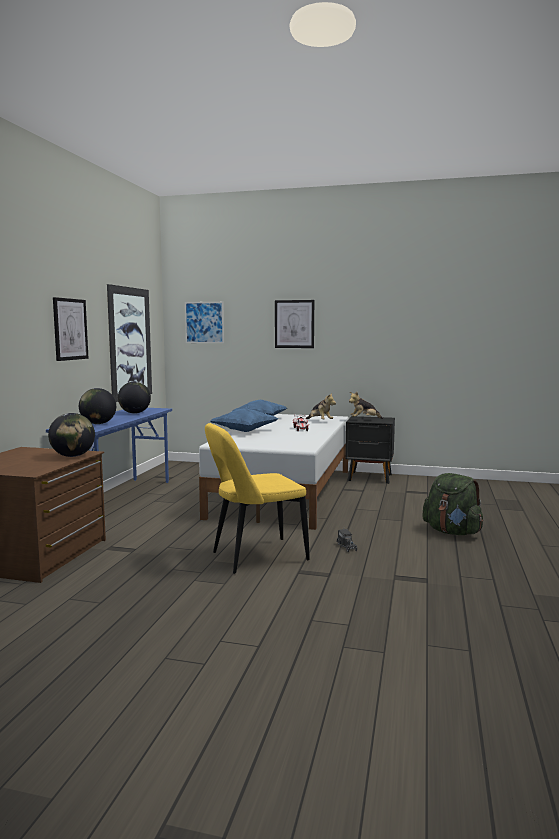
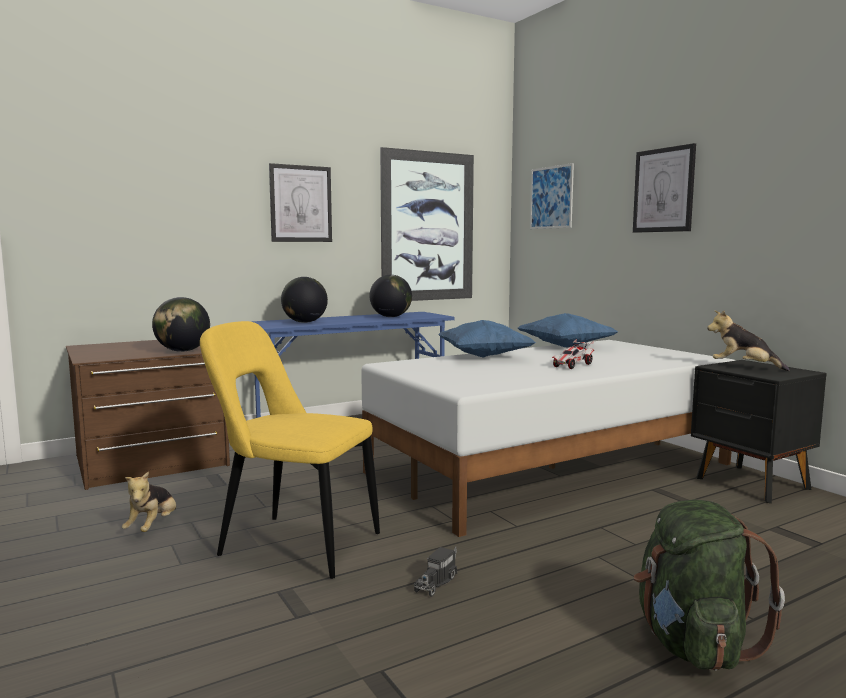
camera: 45 degrees right, 0 degrees up
plush toy [306,394,336,419] -> plush toy moved to [122,471,176,532]

